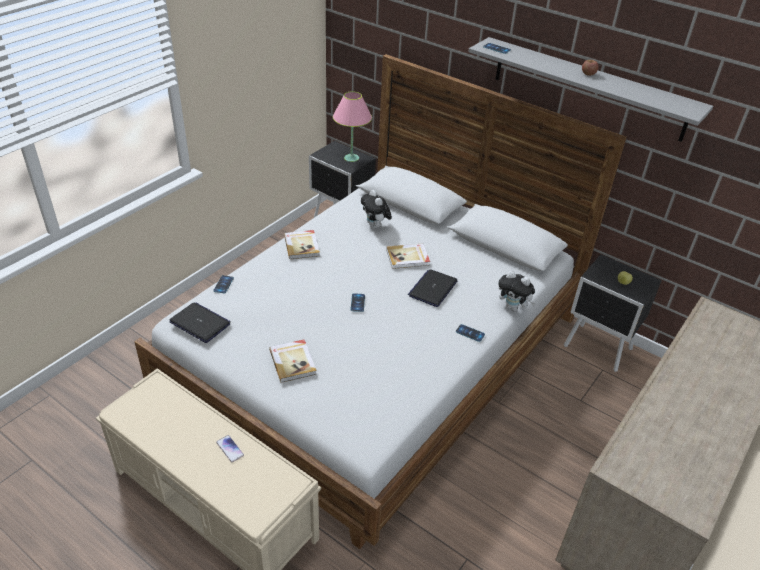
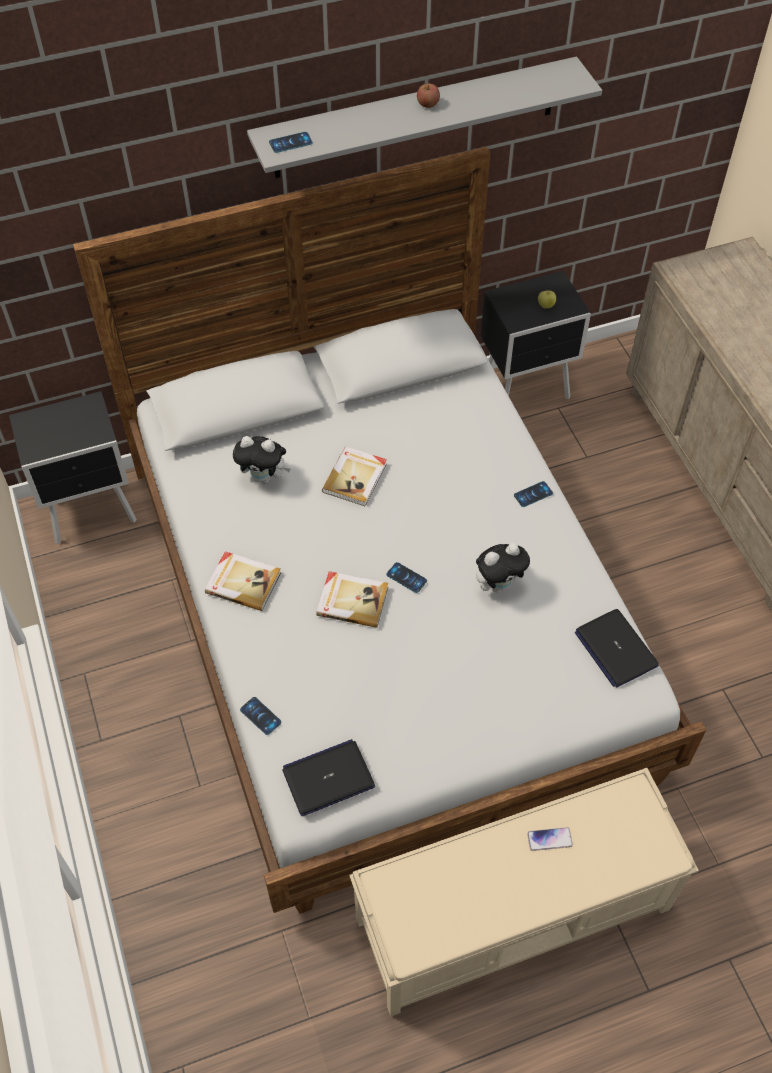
camera: 55 degrees left, 15 degrees up
book [269,340,317,383] -> book moved to [316,571,388,628]
pink table lamp [333,91,372,162] -> none
laptop [408,269,458,307] -> laptop moved to [575,609,659,687]
plush toy [498,271,536,311] -> plush toy moved to [476,543,530,592]

